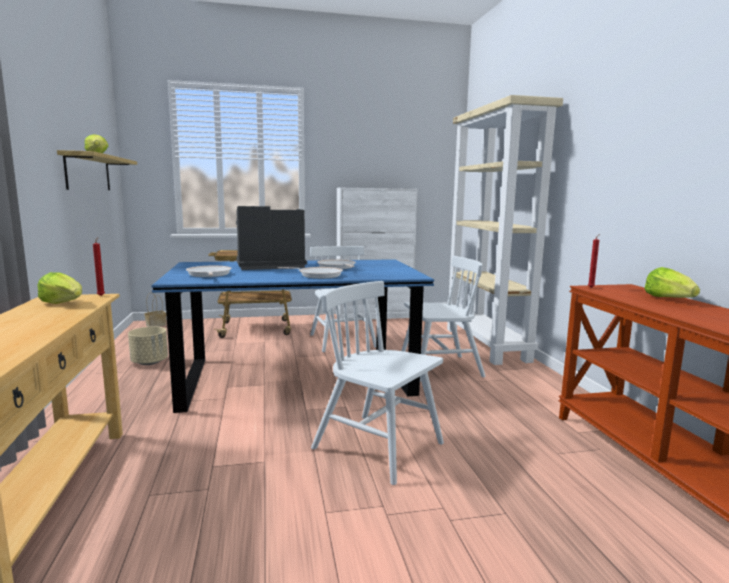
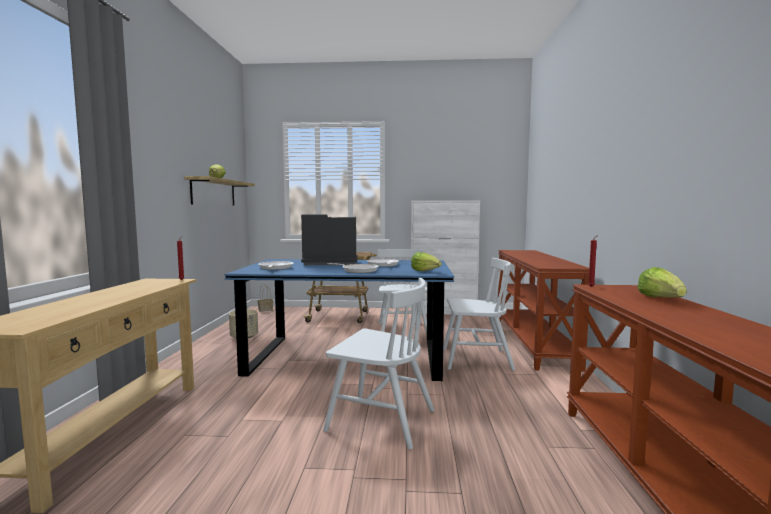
camera: 15 degrees right, 5 degrees down
lettuce [38,272,82,304] -> lettuce moved to [411,252,442,271]
white chair [311,281,444,485] -> white chair turned 150 degrees clockwise [323,278,435,450]
beige bookcase [447,95,563,365] -> brown console table [498,250,589,371]

